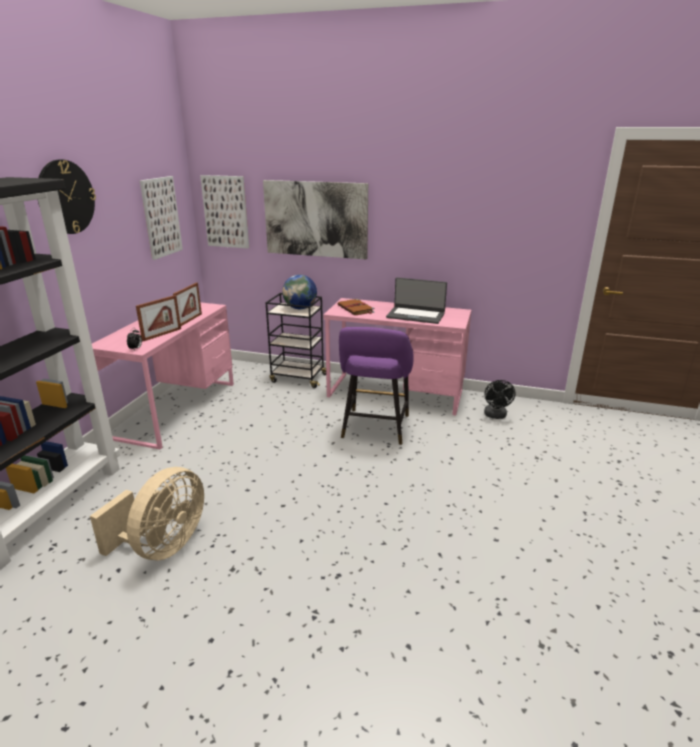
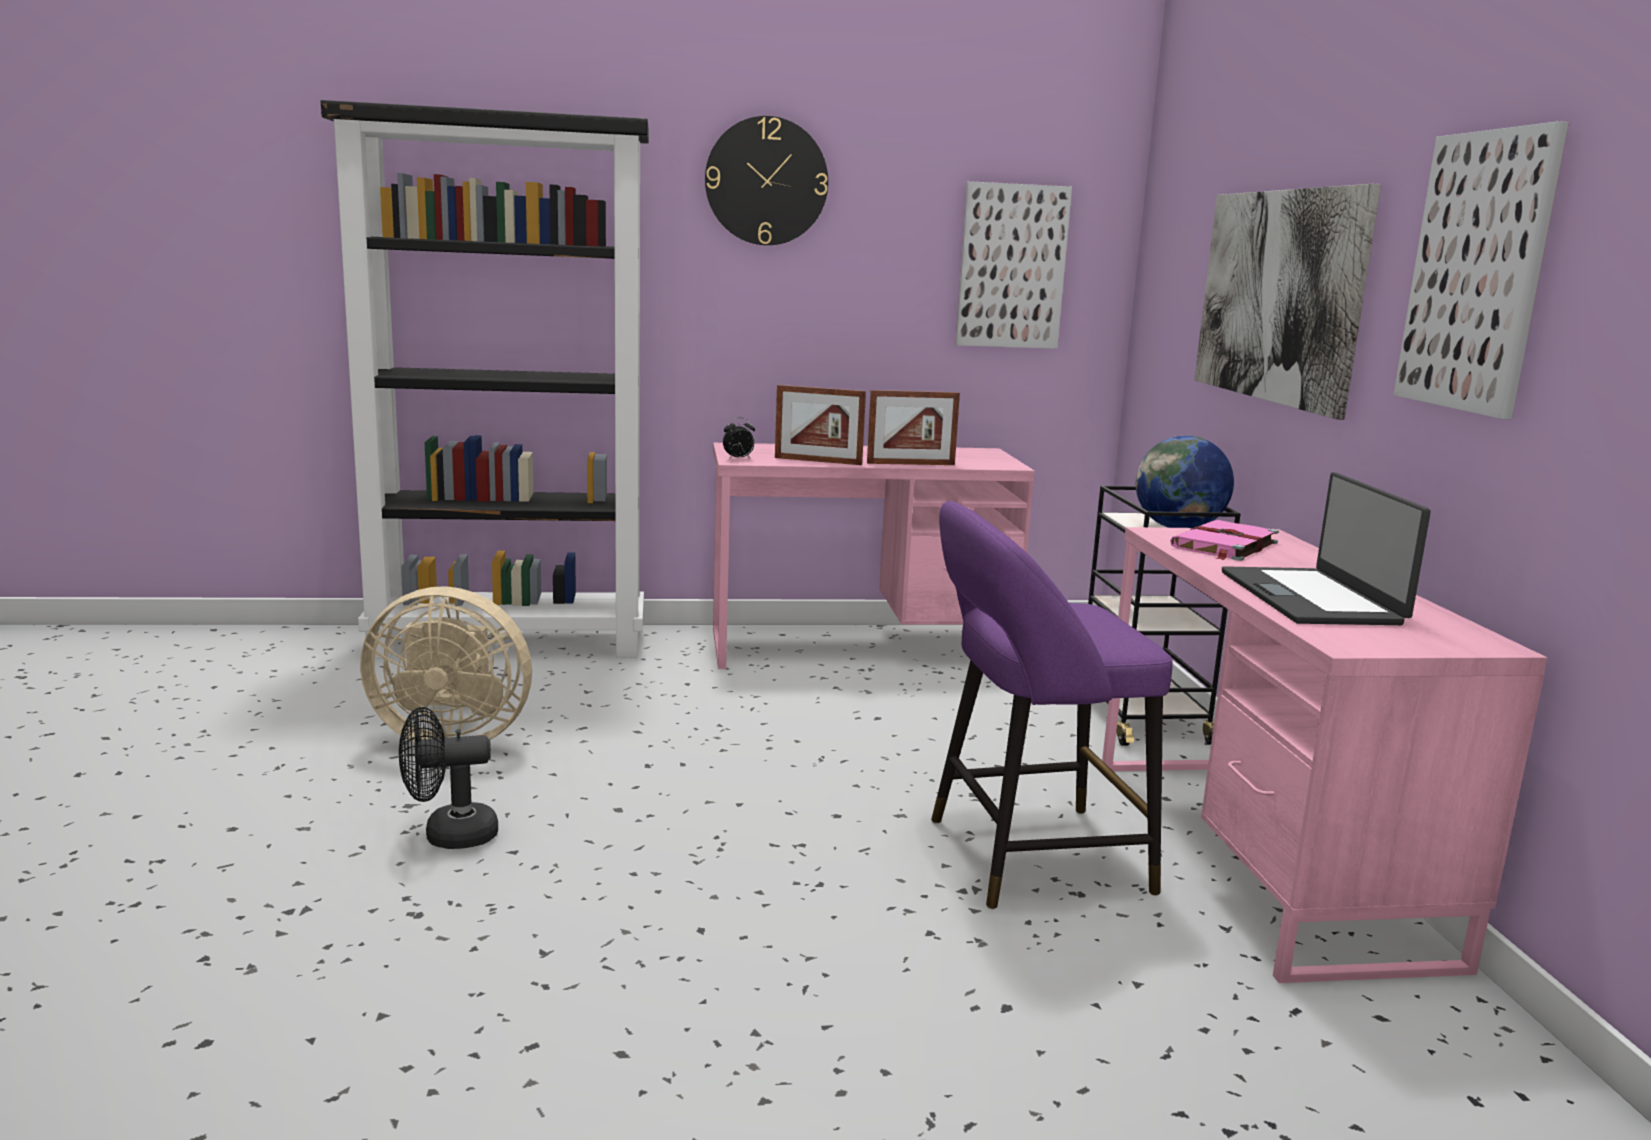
camera: 65 degrees right, 10 degrees down
picture [200,175,249,249] -> picture moved to [1394,121,1569,419]
brown book [338,299,375,315] -> pink book [1170,520,1279,561]
black fan [484,380,516,419] -> black fan moved to [399,707,498,849]

